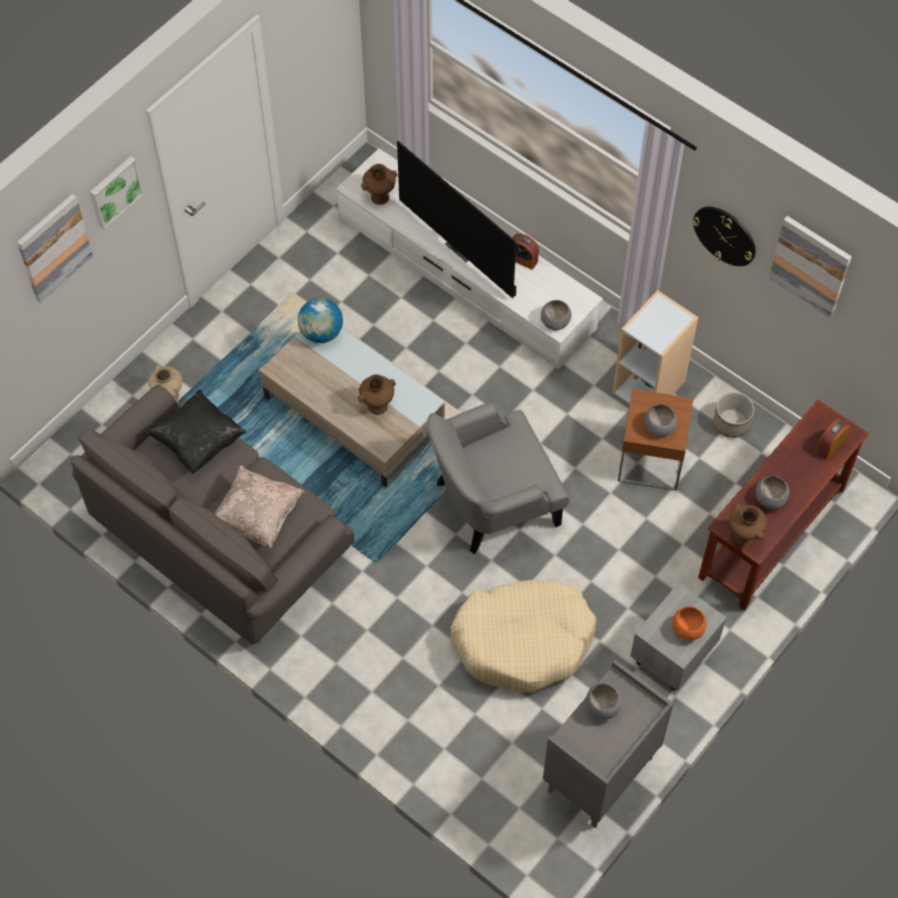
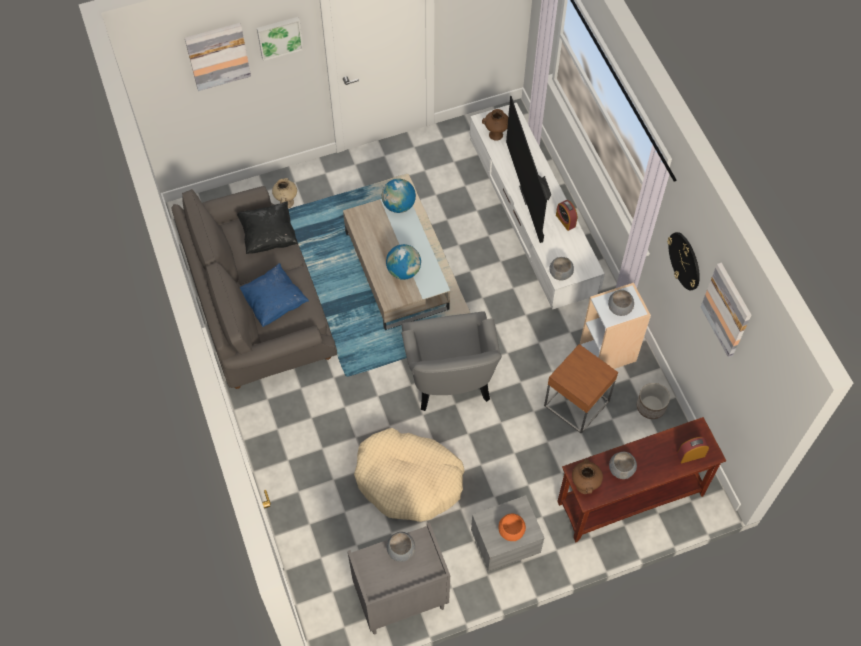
camera: 30 degrees right, 0 degrees up
beige pillow [214,465,305,548] -> blue pillow [239,263,309,327]
brown vase [358,374,396,415] -> globe [386,244,421,280]
grey armchair [427,401,570,554] -> grey armchair turned 105 degrees counterclockwise [401,311,502,411]
grey bowl [645,404,677,437] -> grey bowl moved to [608,290,634,316]

